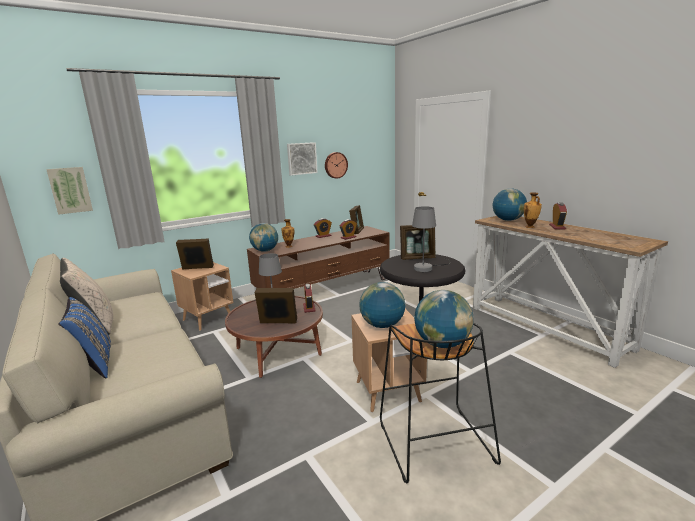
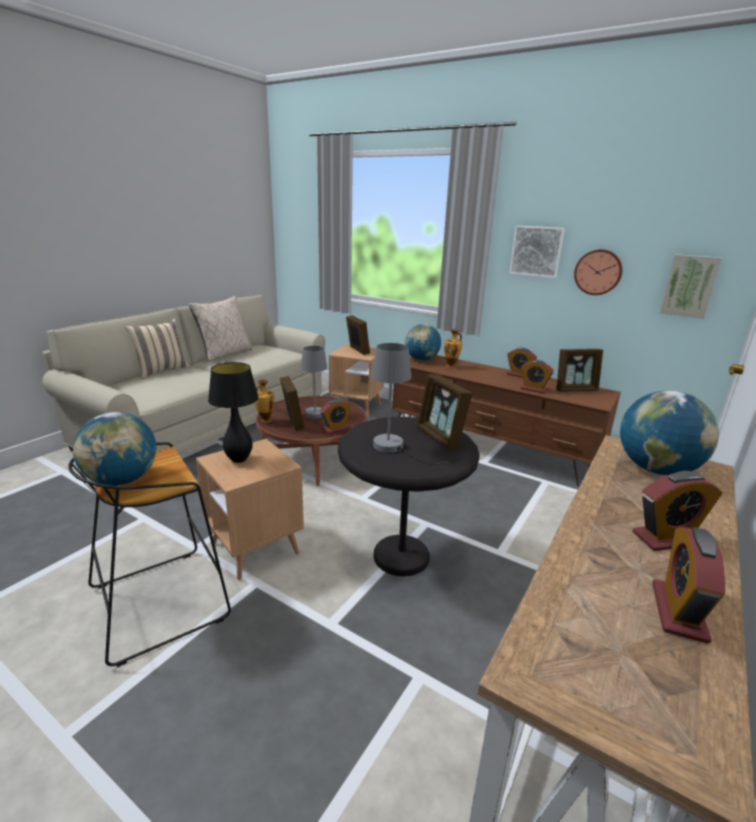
camera: 65 degrees right, 5 degrees up
picture [46,167,93,215] -> picture moved to [660,254,722,319]
blue pillow [58,297,111,378] -> beige pillow [125,318,190,379]
globe [359,282,405,328] -> black table lamp [208,362,259,463]
vase [524,192,542,228] -> vase moved to [255,380,274,423]
none -> alarm clock [652,526,725,644]

